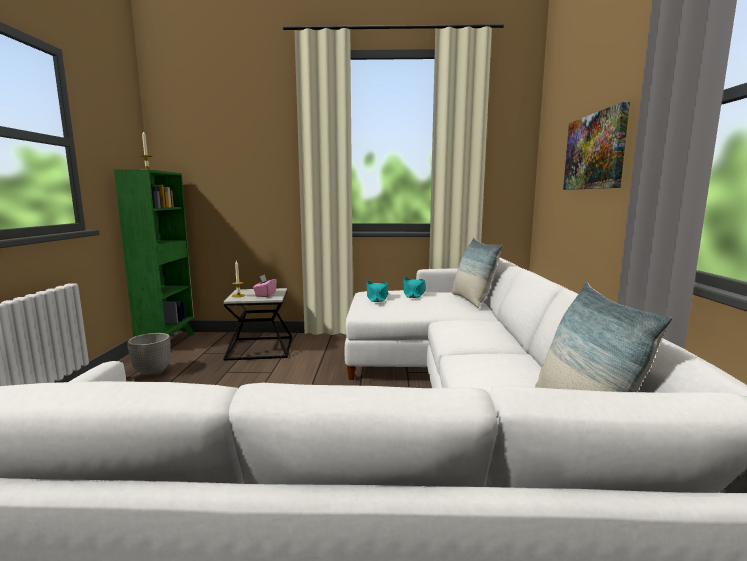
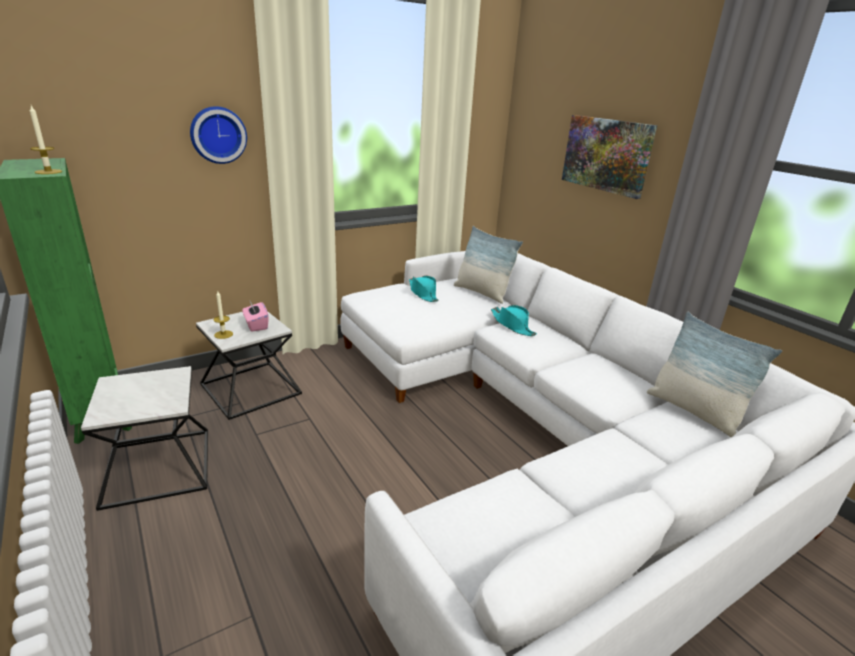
camera: 35 degrees left, 15 degrees up
planter [127,333,171,377] -> side table [81,366,208,511]
turquoise hat [366,280,389,302] -> turquoise hat moved to [491,305,537,336]
none -> wall clock [190,106,247,164]

